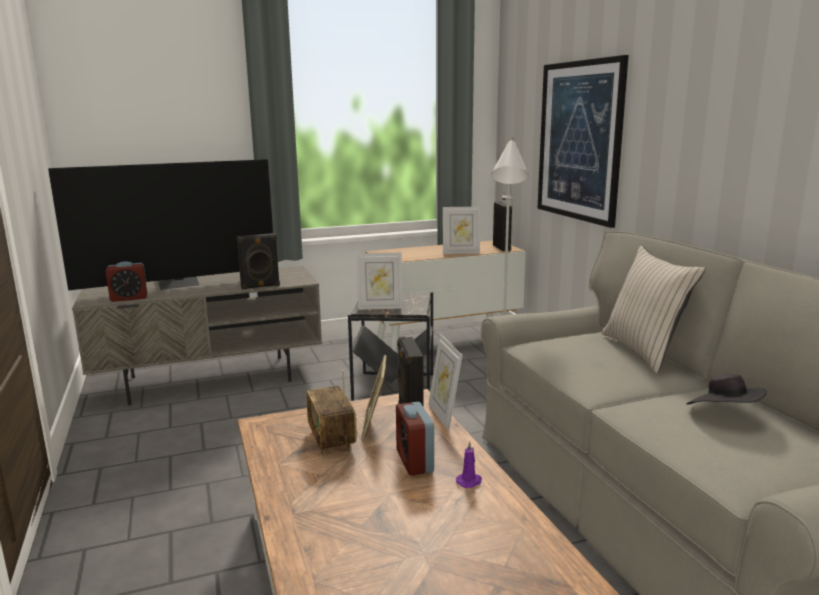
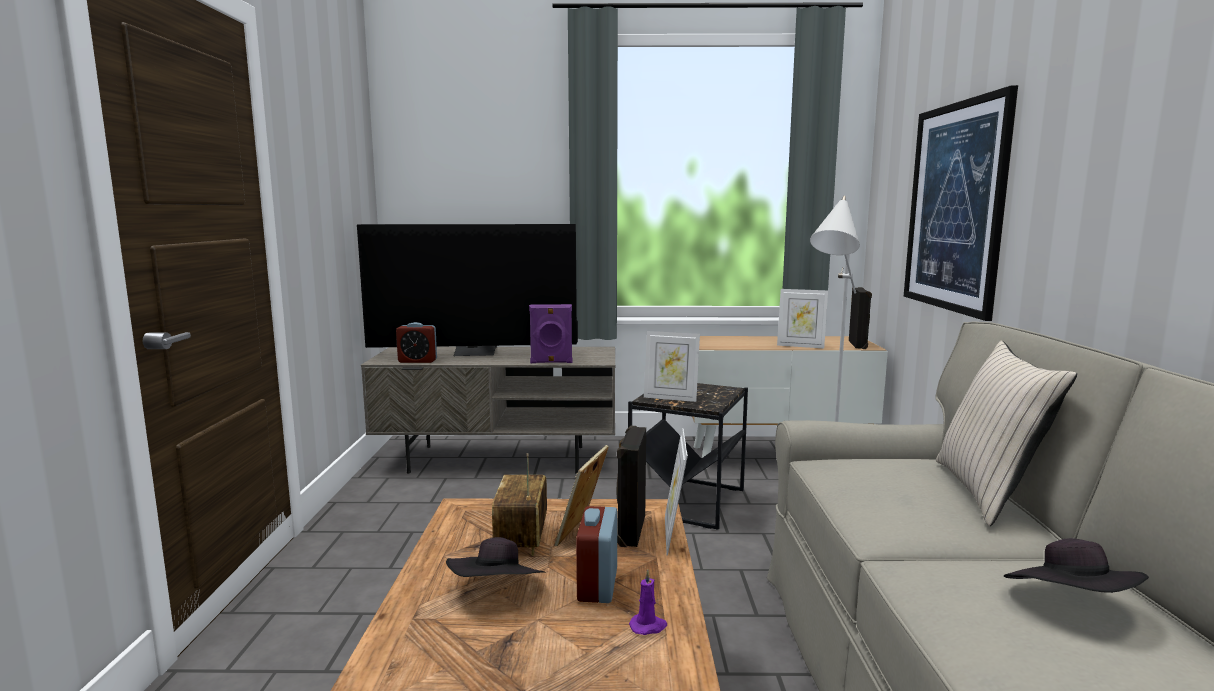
camera: 20 degrees right, 5 degrees down
black speaker [237,233,280,290] -> purple speaker [529,304,573,363]
none -> black hat [446,537,545,577]

